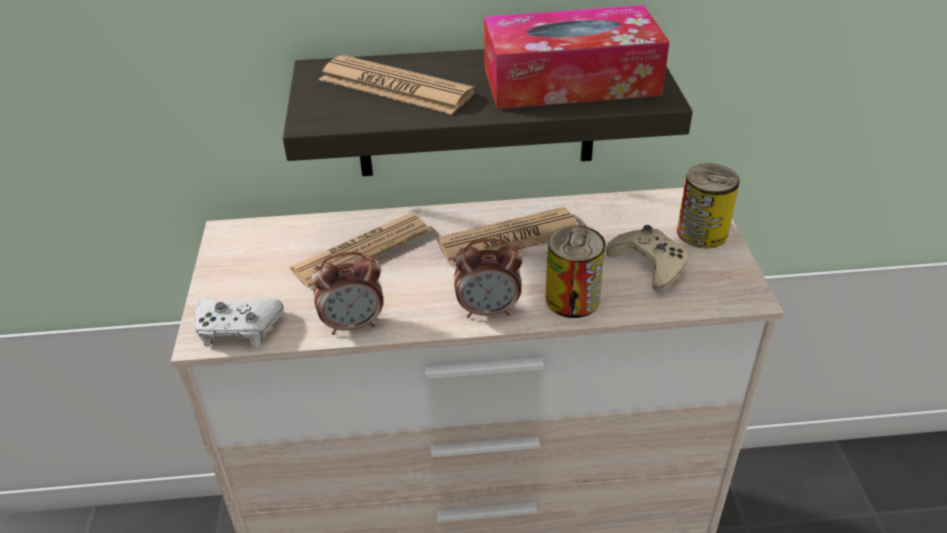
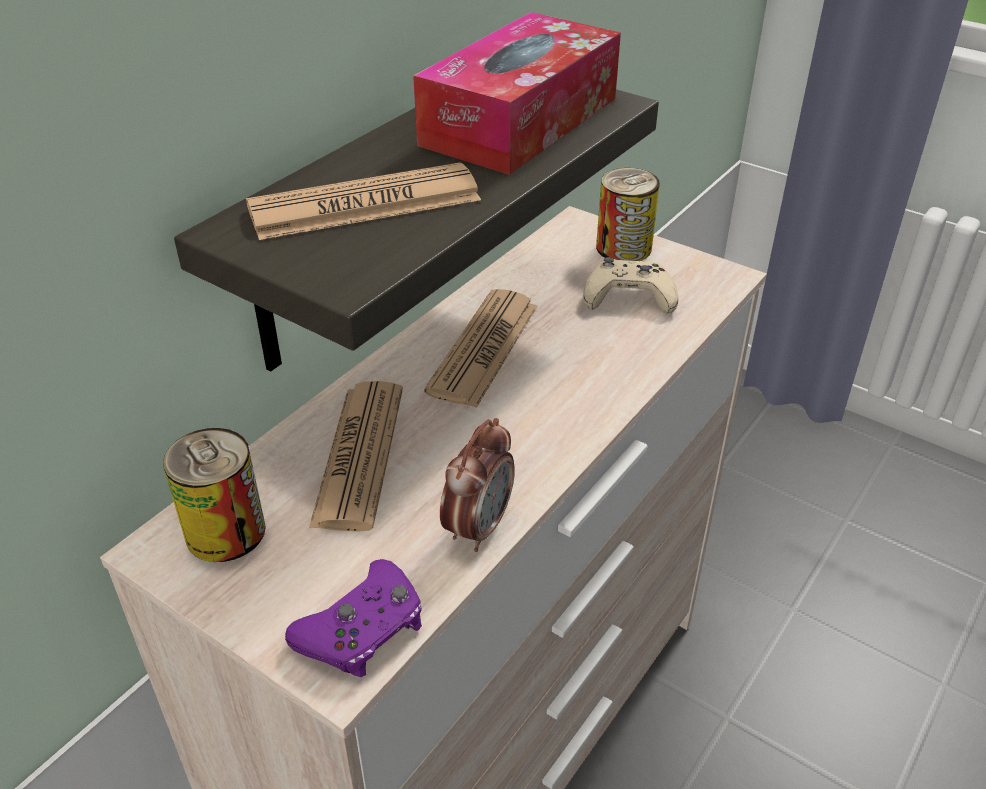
camera: 50 degrees left, 0 degrees up
white game controller [195,298,284,347] -> purple game controller [285,559,422,677]
alarm clock [454,239,523,318] -> none
can [545,226,606,318] -> can moved to [163,428,266,562]

